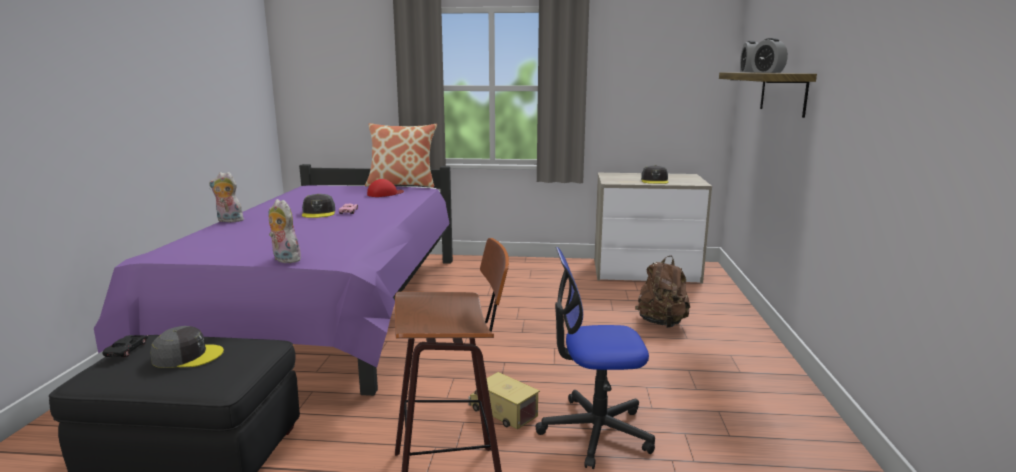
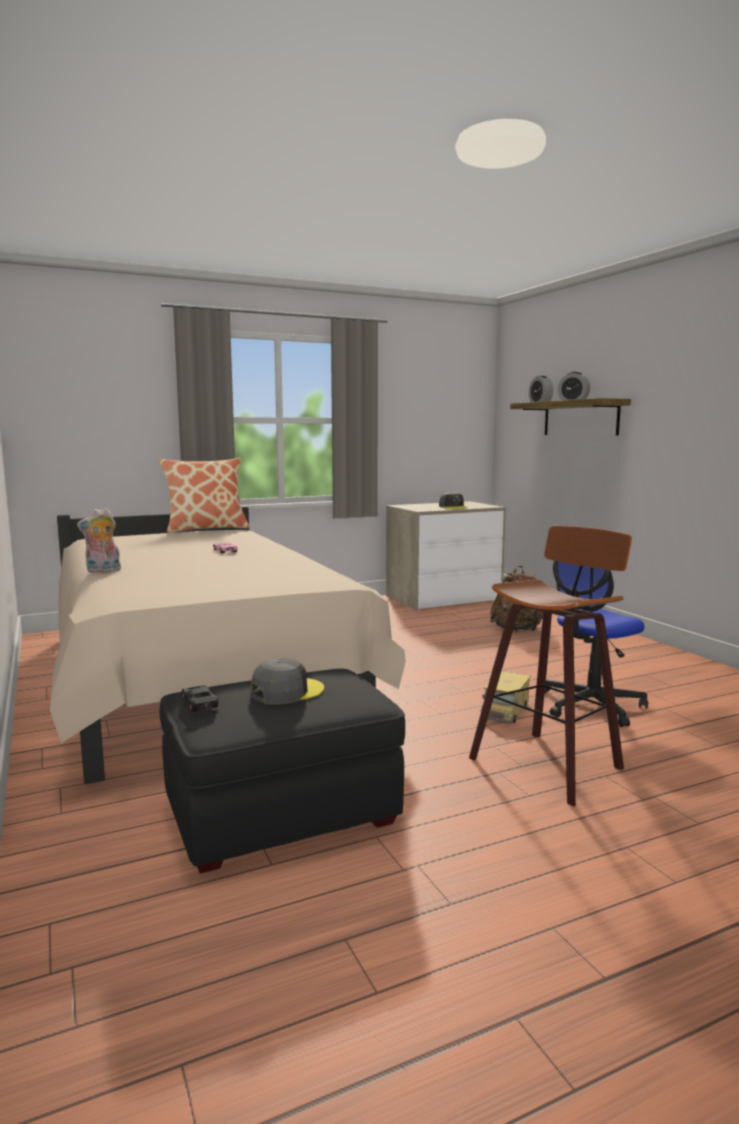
camera: 30 degrees left, 5 degrees down
purple bed [94,164,453,396] -> beige bed [50,506,406,784]
plush toy [268,199,303,263] -> none
grey cap [302,194,335,218] -> none
red cap [367,179,404,197] -> none
toy truck [468,372,540,430] -> toy truck turned 75 degrees counterclockwise [481,671,531,724]

